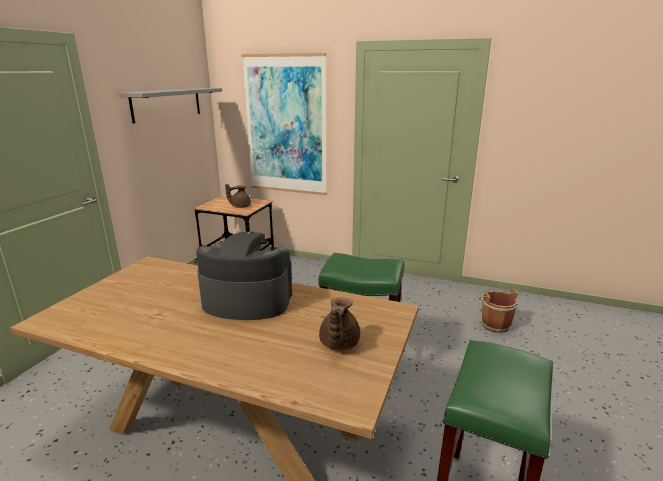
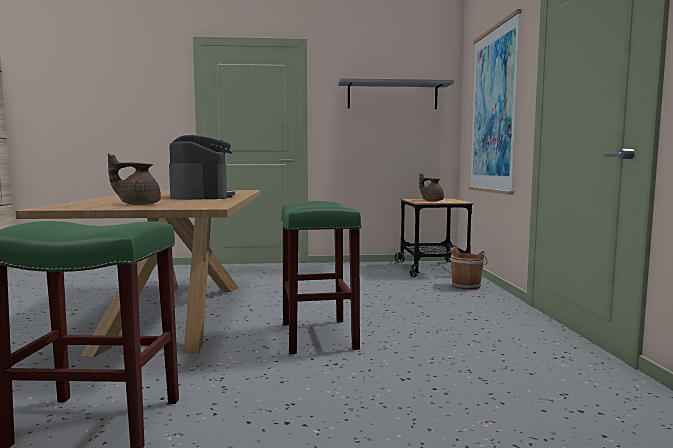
camera: 65 degrees right, 15 degrees down
brown bucket [479,289,518,333] -> brown bucket moved to [450,247,487,290]

